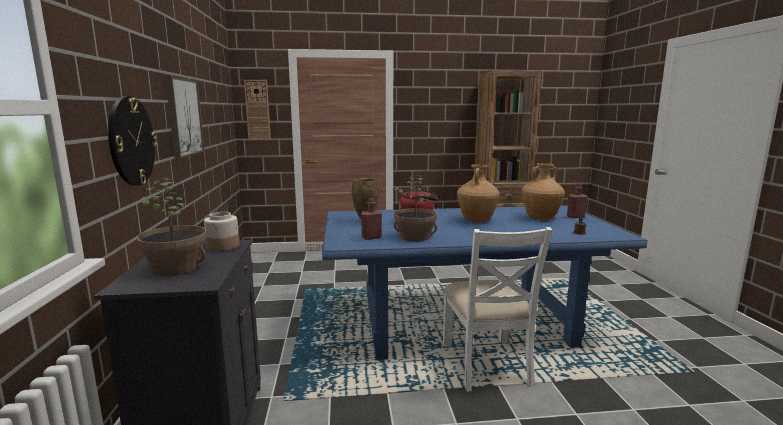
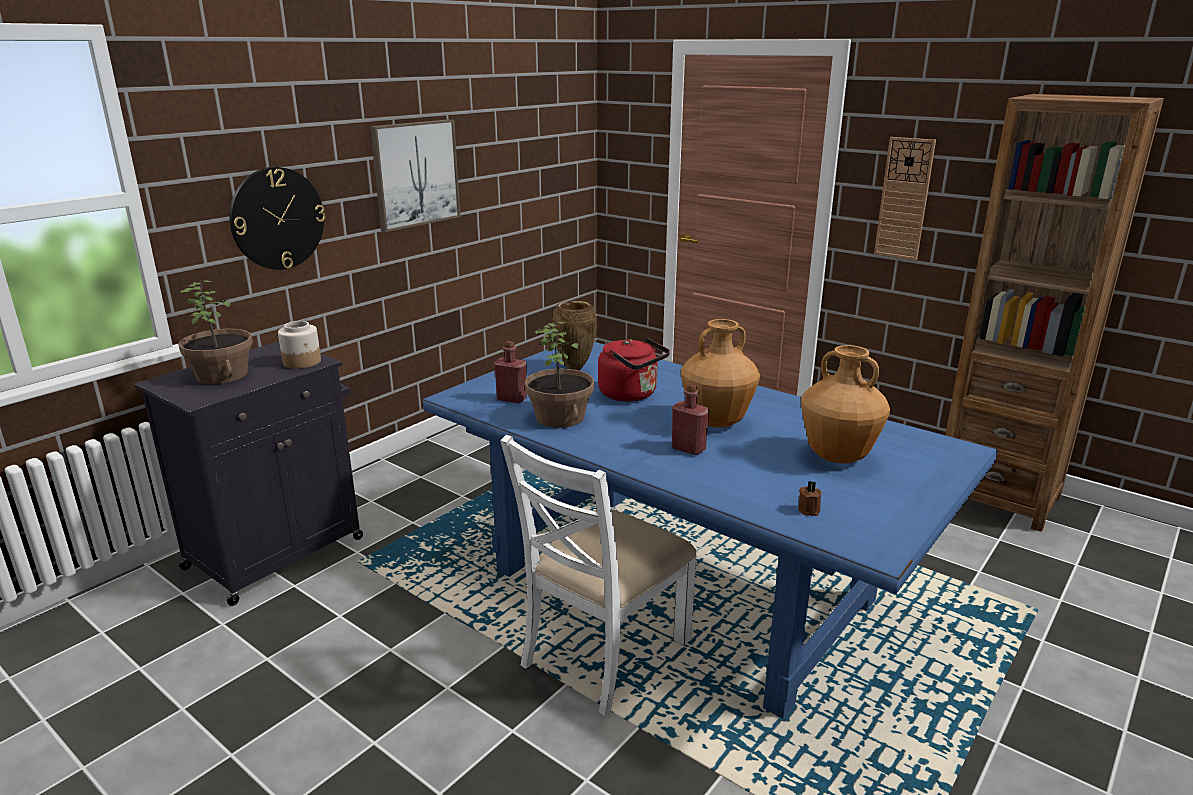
camera: 45 degrees right, 10 degrees up
wall clock [244,80,271,140] -> wall clock moved to [874,137,936,260]
red bottle [567,184,587,218] -> red bottle moved to [672,384,709,455]

